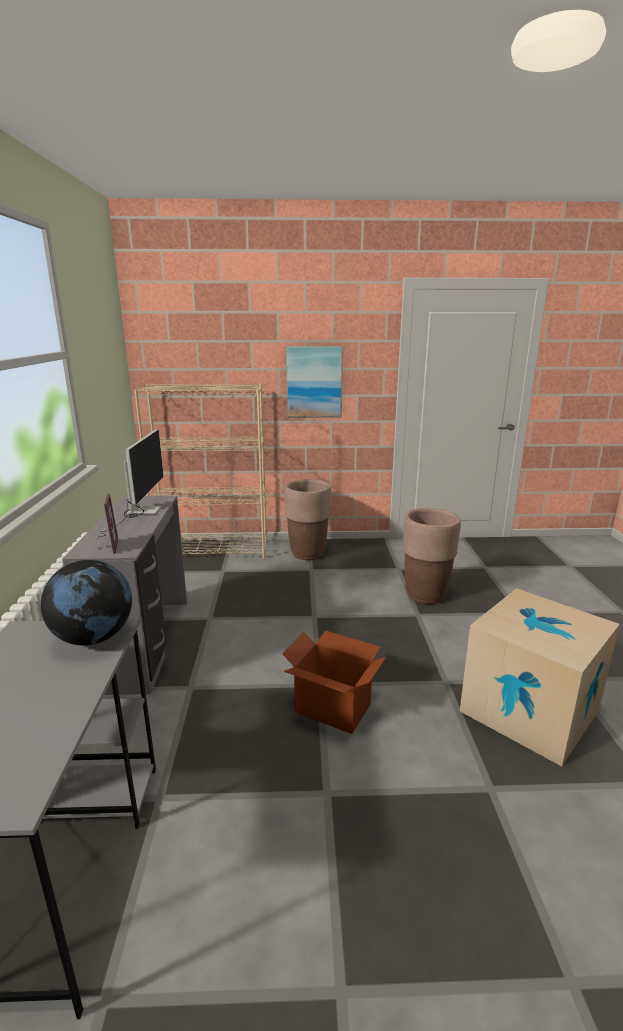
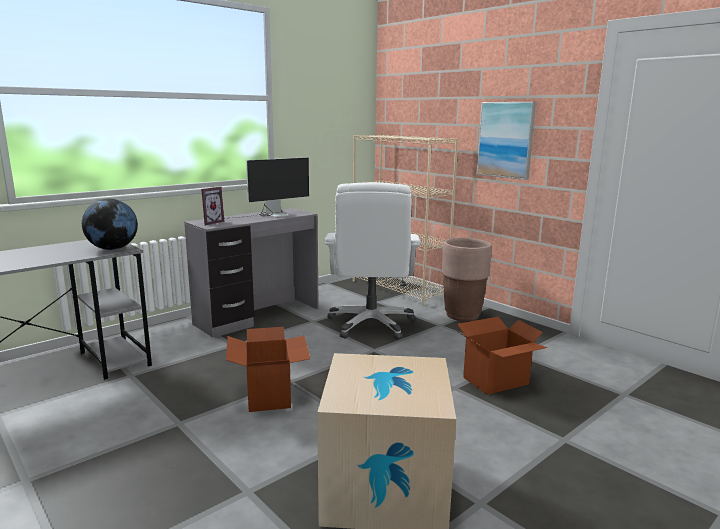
camera: 50 degrees right, 5 degrees down
brown planter [403,508,461,604] -> cardboard box [457,317,547,395]
none -> white office chair [325,182,420,340]

